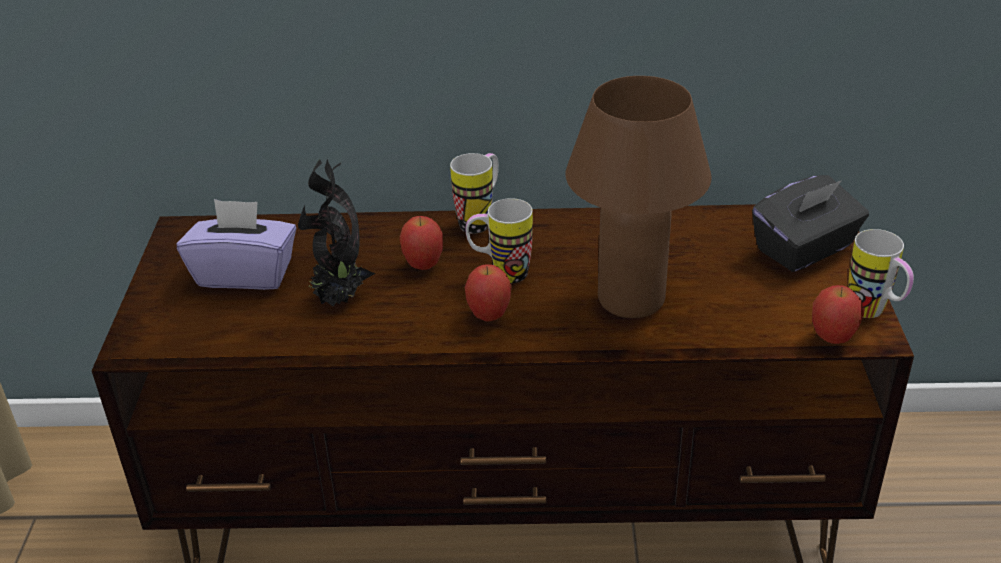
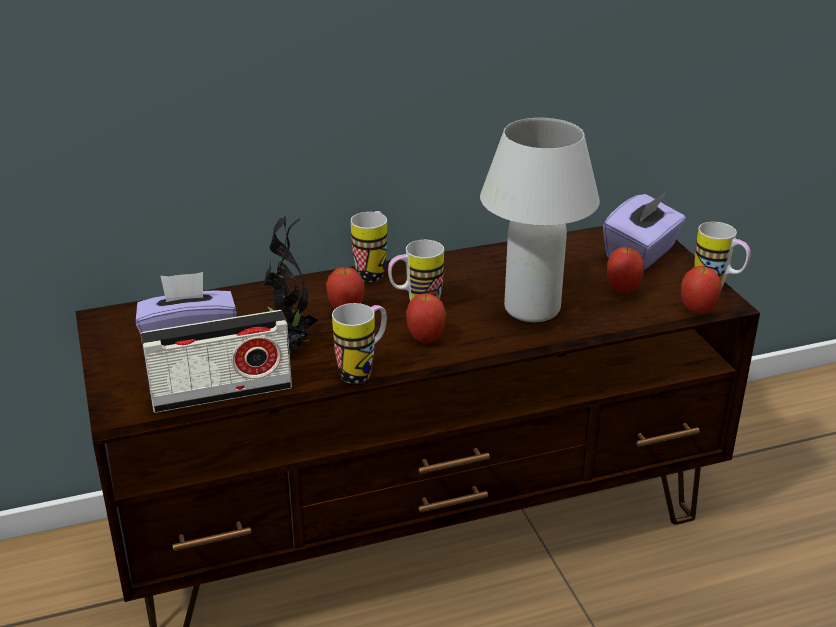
camera: 20 degrees left, 5 degrees down
brown table lamp [565,76,712,318] -> white table lamp [480,118,600,322]
black tissue box [752,175,869,272] -> purple tissue box [603,193,686,270]
none -> radio [141,310,292,413]
none -> mug [332,303,387,384]
none -> apple [607,247,645,294]

